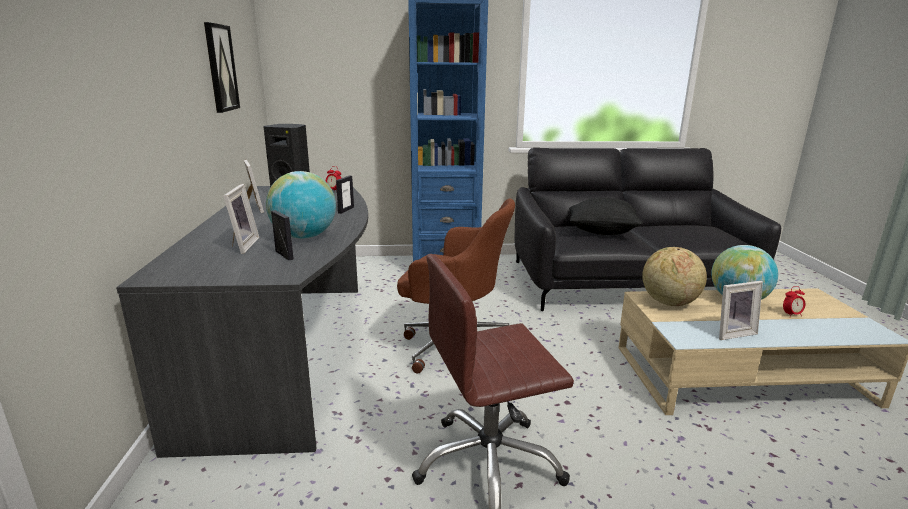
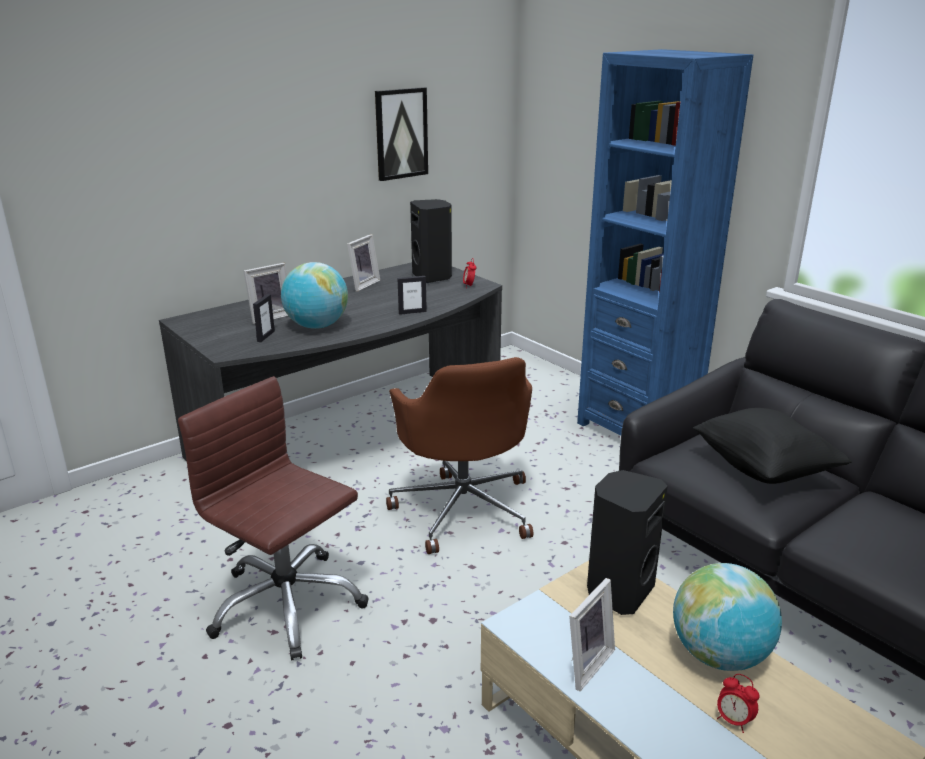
camera: 55 degrees right, 5 degrees up
globe [642,247,707,306] -> black speaker [587,470,668,615]
picture frame [719,281,763,340] -> picture frame turned 90 degrees counterclockwise [569,578,615,691]

